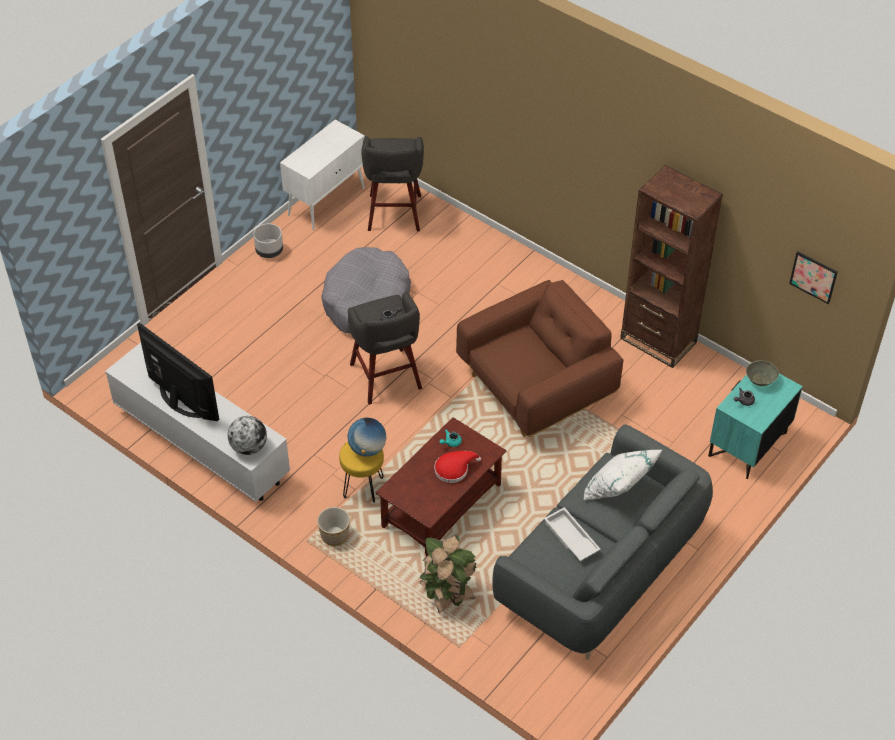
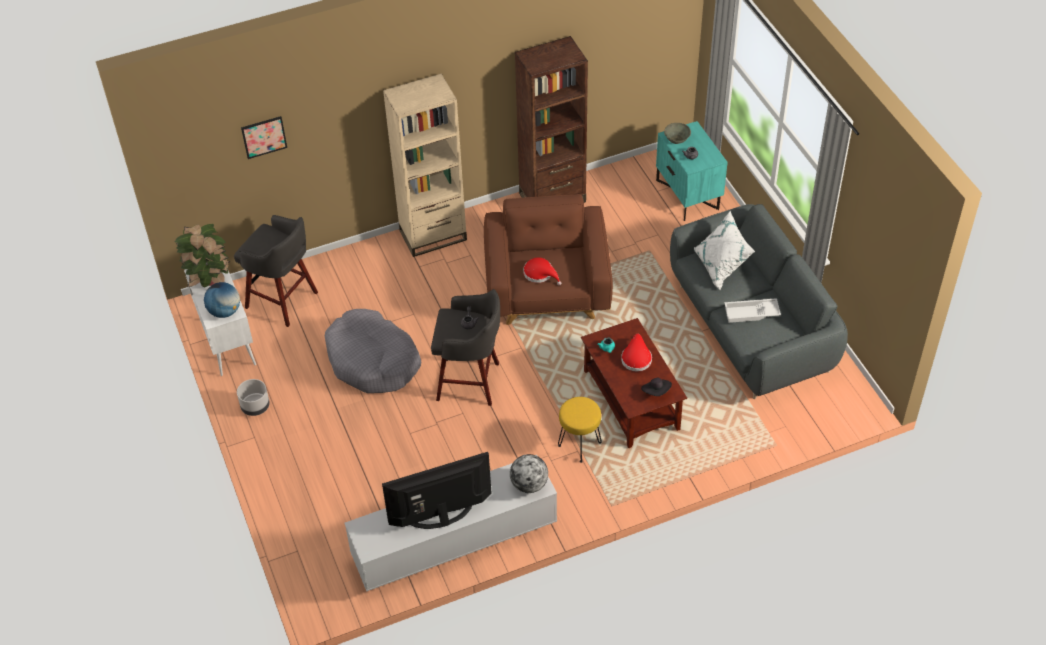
camera: 60 degrees left, 0 degrees up
planter [317,507,350,546] -> none
globe [347,418,386,457] -> globe moved to [204,282,240,318]
potted plant [419,534,477,613] -> potted plant moved to [175,224,230,288]
picture [789,251,838,304] -> picture moved to [241,116,287,159]
none -> beige bookcase [383,74,467,257]
none -> red hat [523,257,562,285]
none -> black hat [641,378,672,396]

